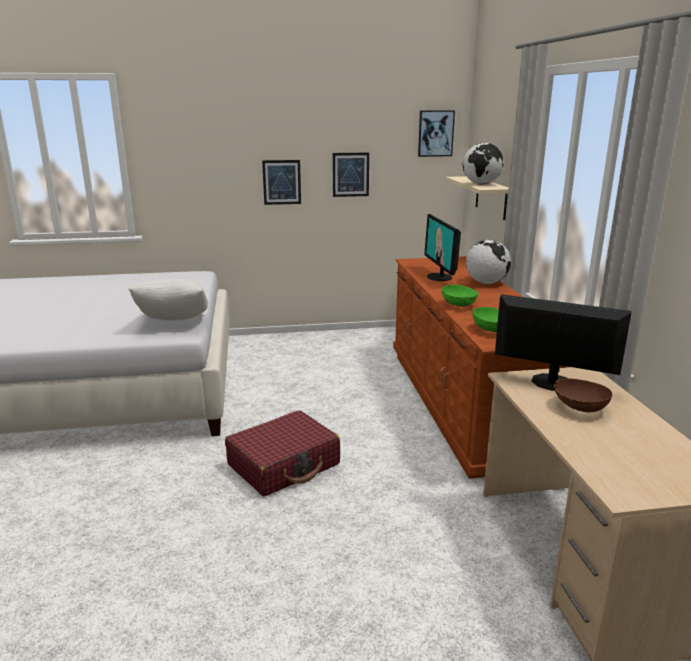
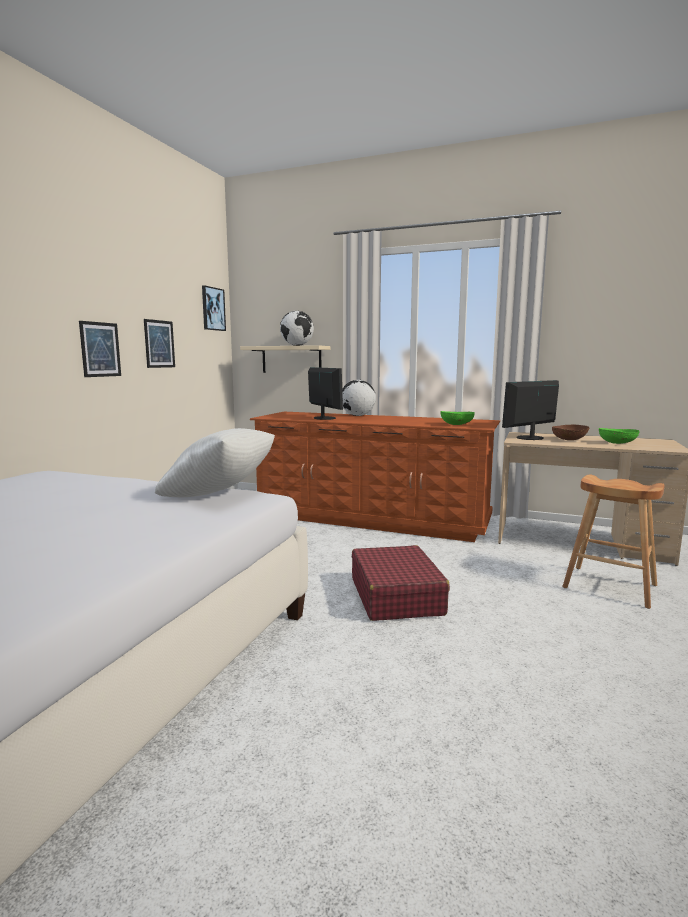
camera: 60 degrees left, 10 degrees down
monitor [424,214,461,281] -> monitor turned 135 degrees counterclockwise [308,367,343,420]
green bowl [442,285,479,307] -> green bowl moved to [599,428,640,444]
none -> brown stool [562,474,664,609]

